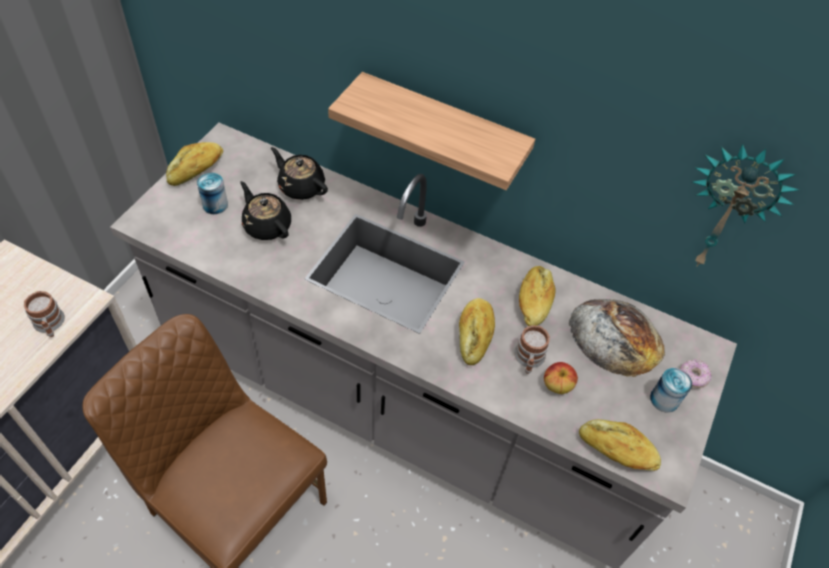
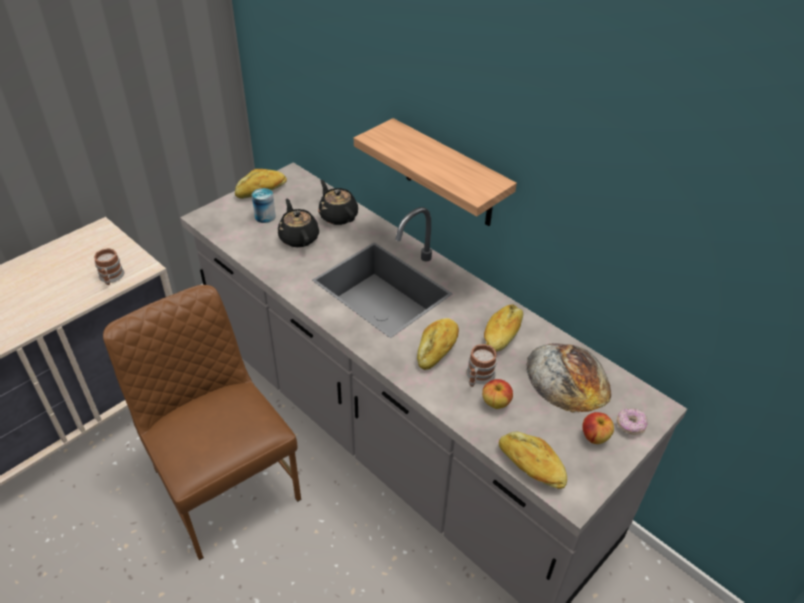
camera: 20 degrees right, 10 degrees down
can [650,368,692,413] -> apple [582,412,614,444]
wall clock [692,144,799,266] -> none

